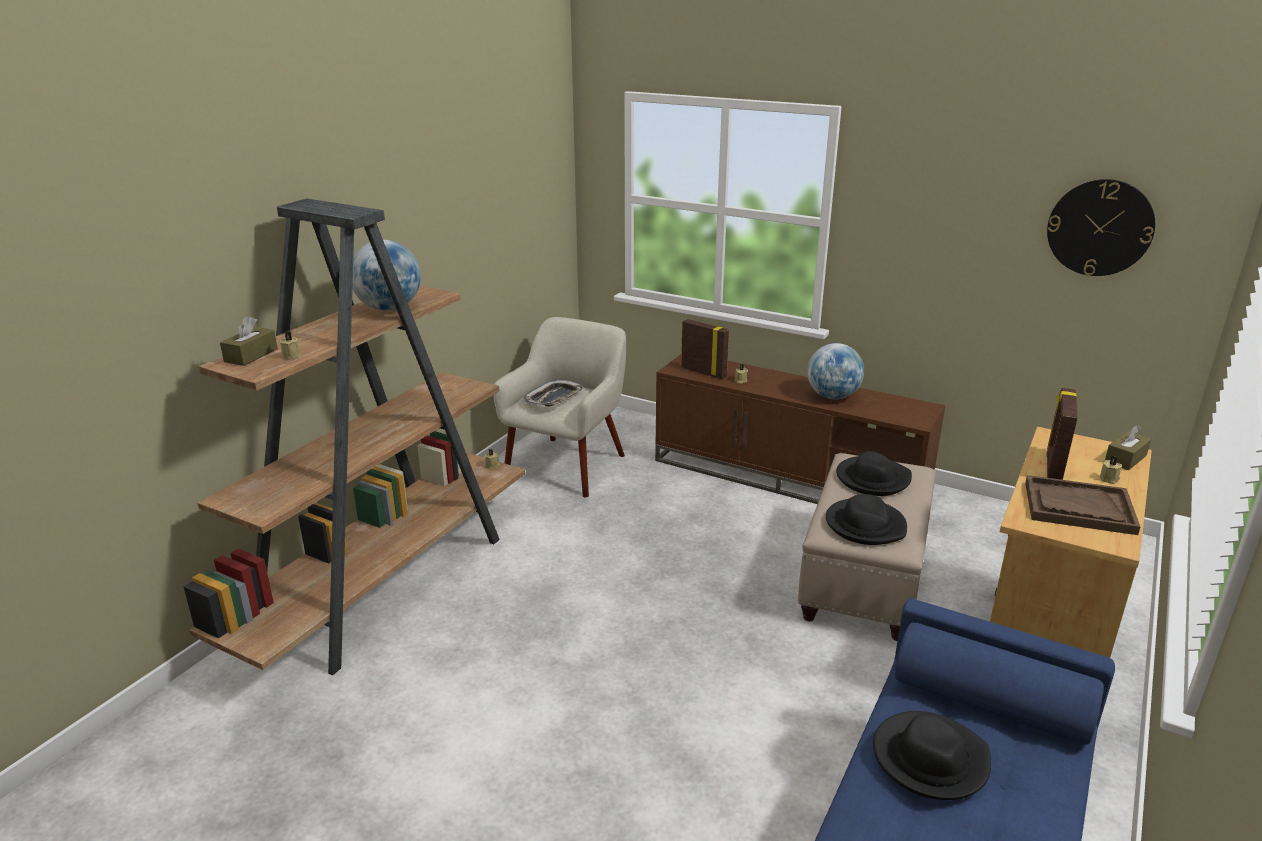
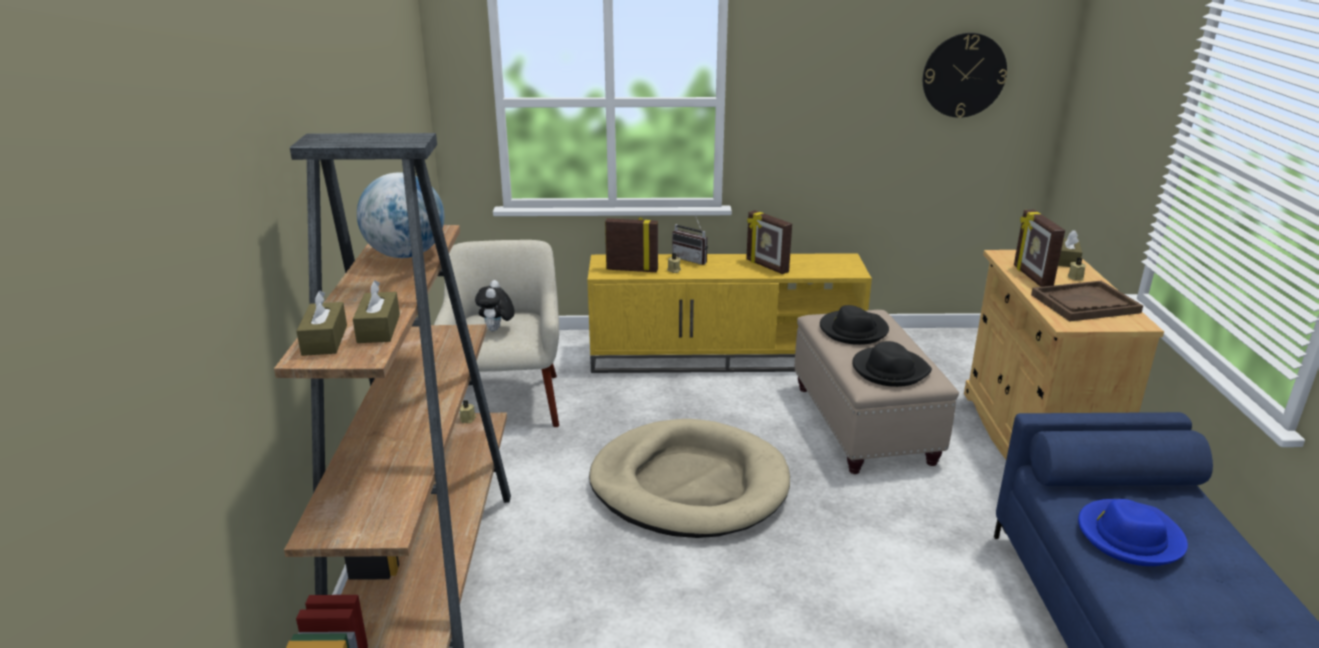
camera: 30 degrees left, 0 degrees up
beige candle [279,331,301,360] -> brown tissue box [353,280,400,343]
tray [524,380,583,406] -> plush toy [475,280,515,331]
brown tv stand [655,355,946,504] -> yellow tv stand [587,253,872,373]
globe [807,343,864,400] -> picture frame [746,210,792,274]
black hat [873,711,991,800] -> blue hat [1078,499,1188,566]
none -> beige dog bed [589,419,790,538]
none -> radio [672,215,708,265]

